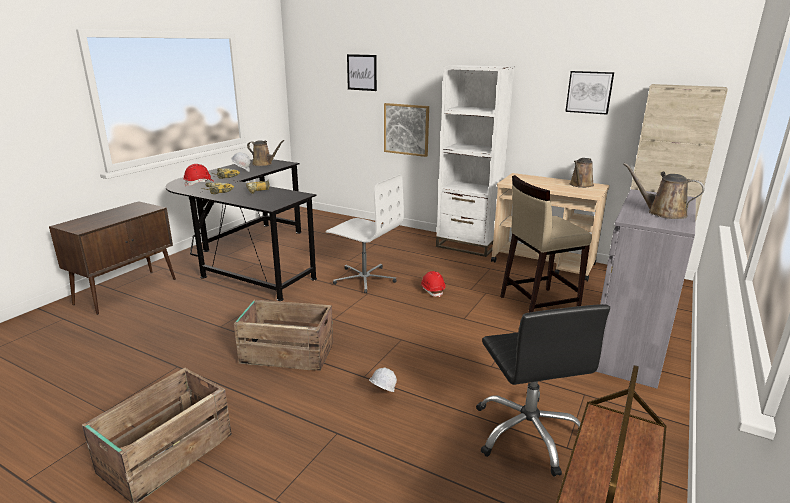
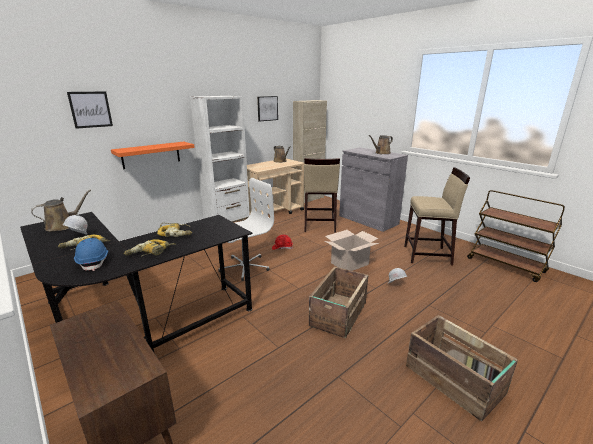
camera: 70 degrees left, 0 degrees up
red hard hat [183,164,215,186] -> blue hard hat [74,238,108,271]
picture [384,103,429,157] -> orange shelf [111,142,195,169]
black office chair [476,304,610,476] -> beige stool [404,167,470,265]
none -> cardboard box [325,230,379,273]

